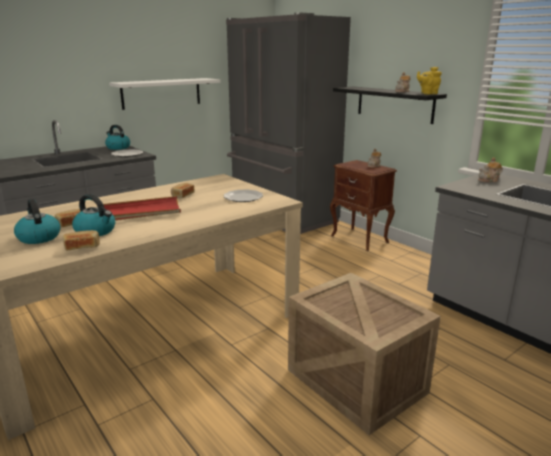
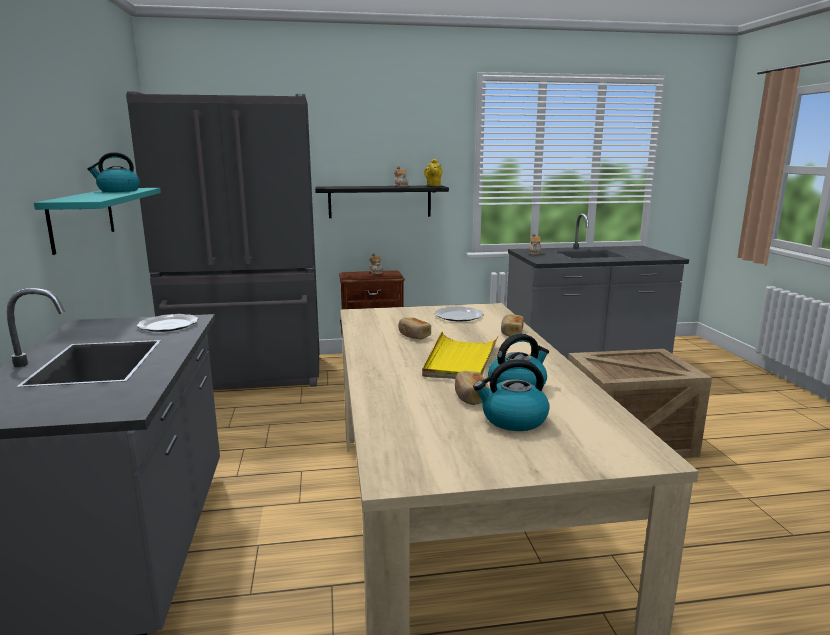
camera: 60 degrees left, 5 degrees down
bread [63,230,100,250] -> bread moved to [501,314,524,337]
red tray [103,196,181,221] -> yellow tray [422,331,499,379]
kettle [105,125,130,150] -> kettle moved to [87,152,140,192]
white shelf [109,78,221,110] -> turquoise shelf [34,188,161,255]

